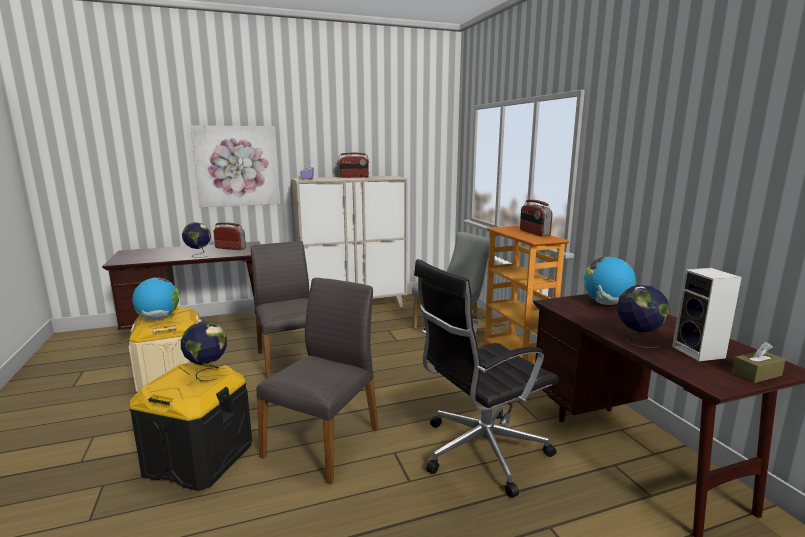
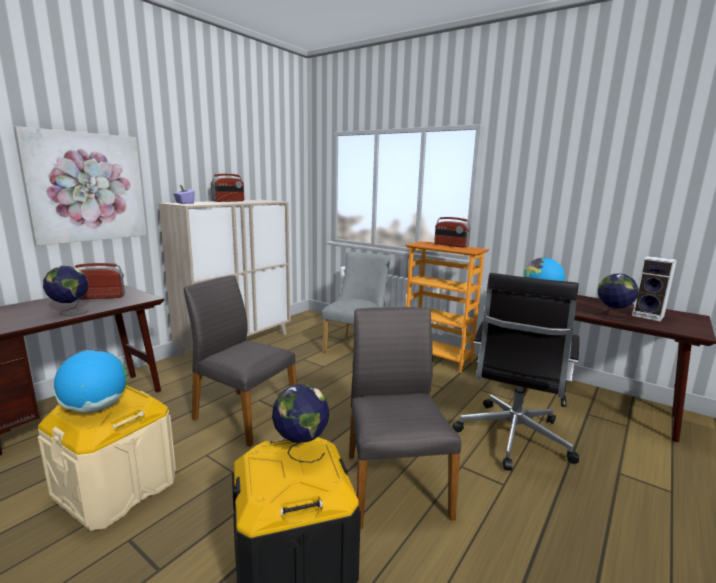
camera: 35 degrees left, 0 degrees up
brown tissue box [732,342,786,383] -> none

